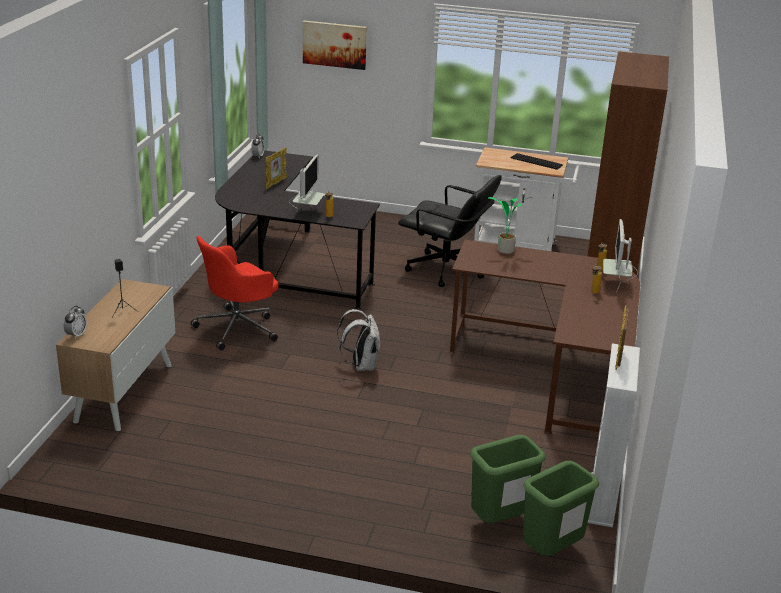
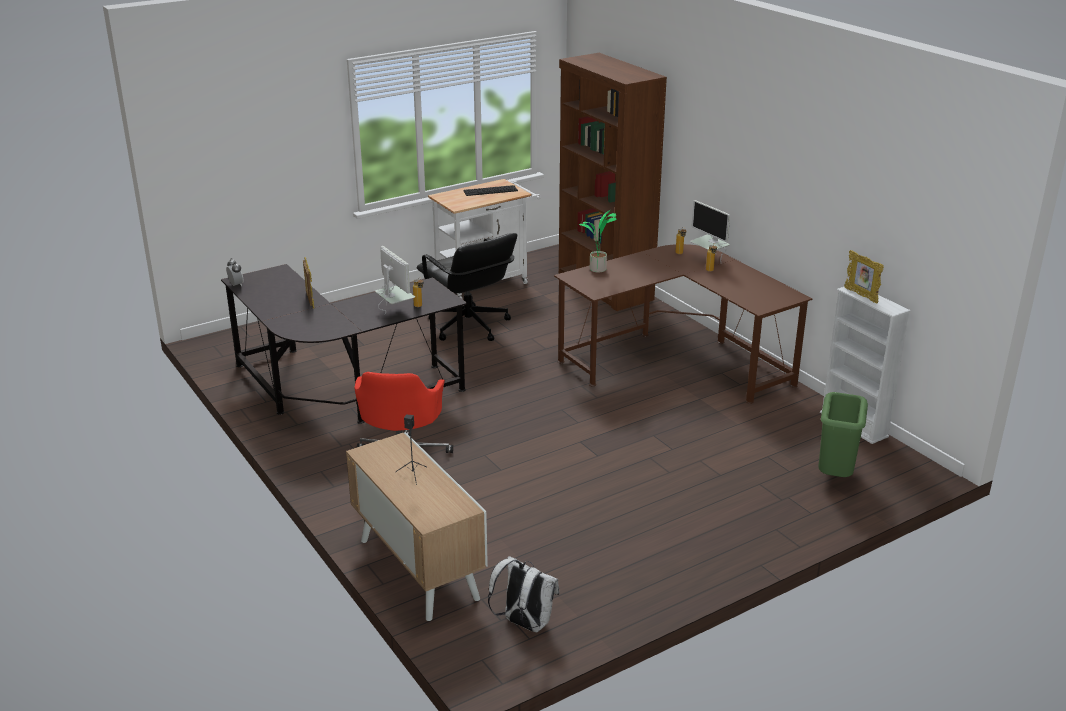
camera: 45 degrees left, 0 degrees up
alarm clock [64,306,87,339] -> none
picture [303,20,367,70] -> none
white backpack [337,309,380,371] -> white backpack moved to [488,556,559,632]
black office chair [398,175,502,287] -> black office chair turned 75 degrees clockwise [416,233,517,341]
green trash can [523,461,599,556] -> none

